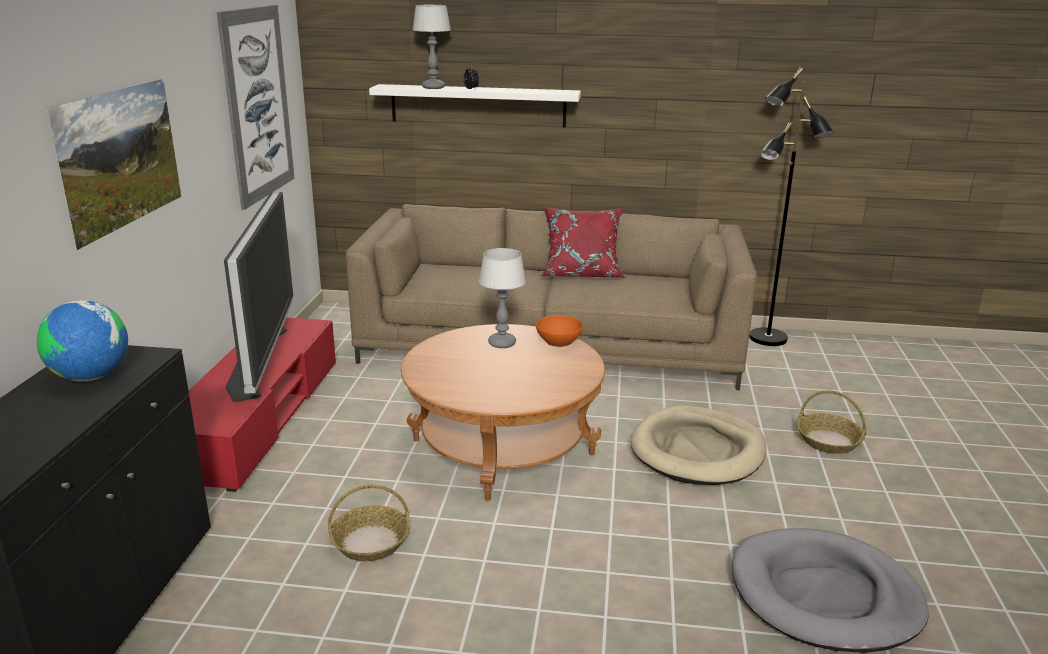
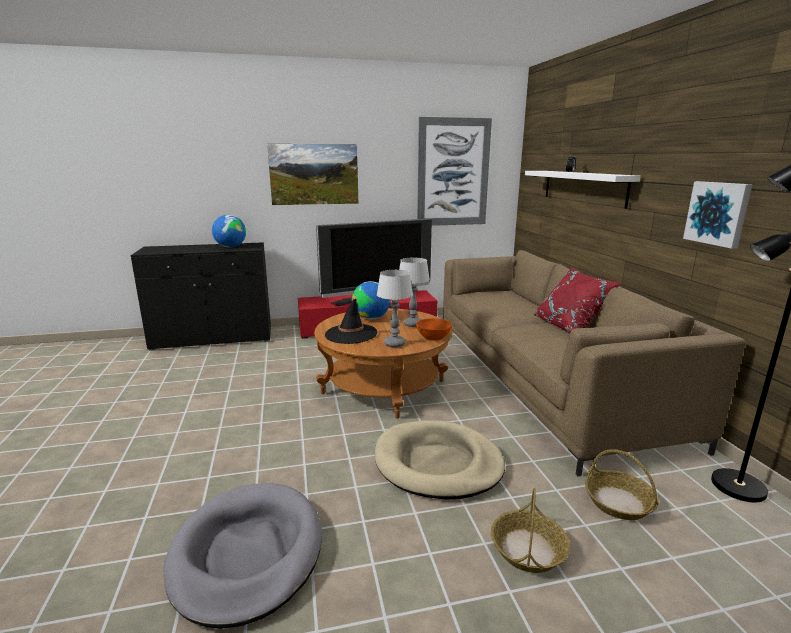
camera: 70 degrees right, 5 degrees down
basket [328,485,410,561] -> basket moved to [585,449,659,520]
table lamp [413,5,451,89] -> table lamp moved to [377,270,413,347]
none -> black hat [325,299,378,344]
none -> globe [352,281,390,320]
none -> picture [683,181,753,249]

